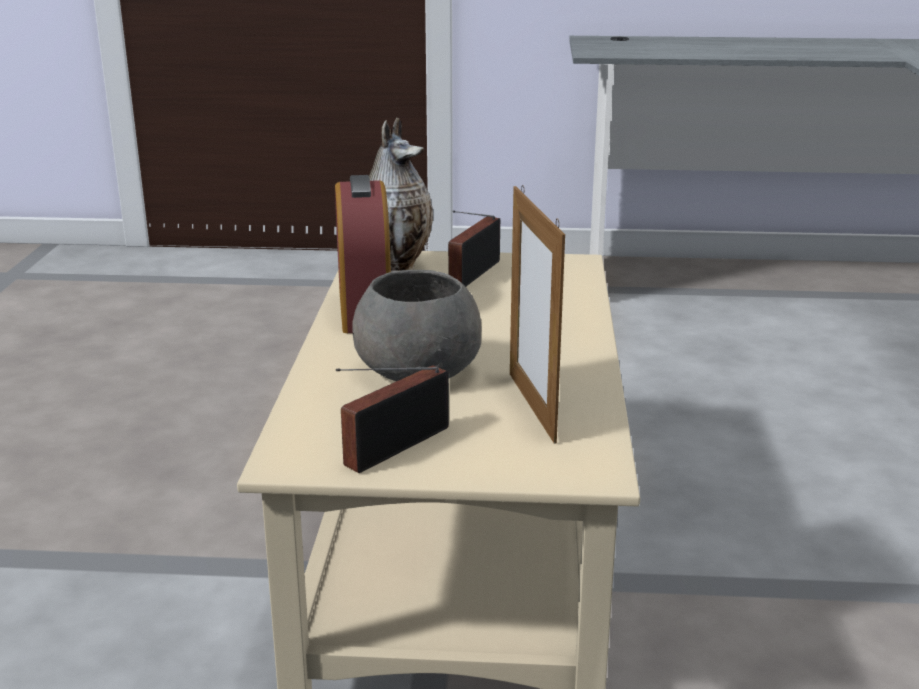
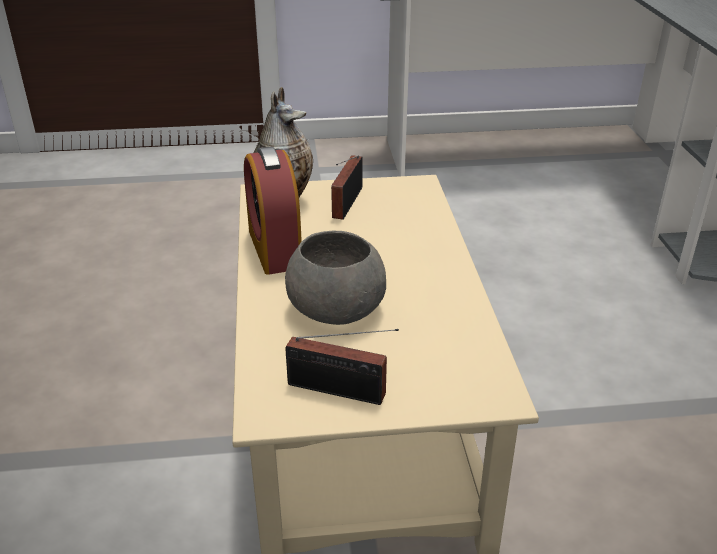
camera: 10 degrees left, 10 degrees up
radio [336,365,449,473] -> radio turned 105 degrees counterclockwise [285,329,399,405]
picture frame [510,185,565,444] -> none

